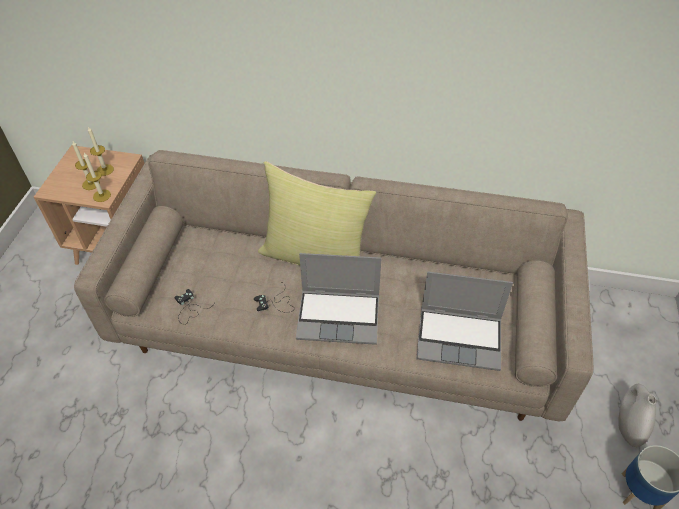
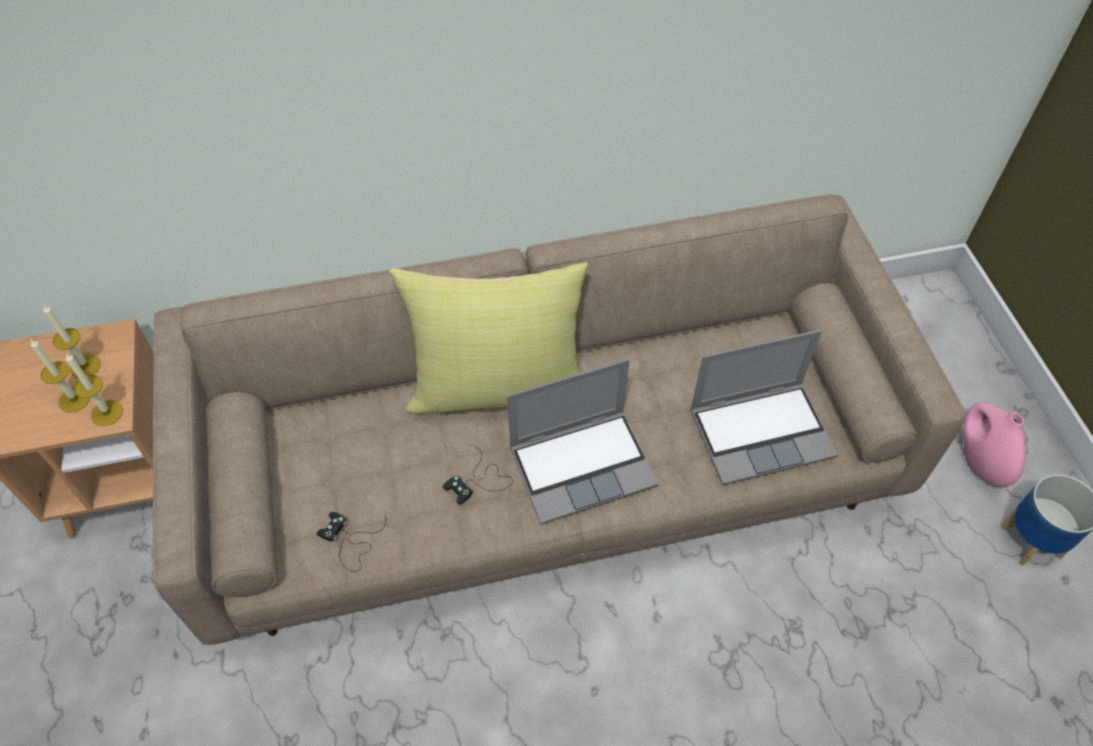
camera: 25 degrees left, 5 degrees up
white vase [618,384,657,447] -> pink vase [963,402,1026,487]

